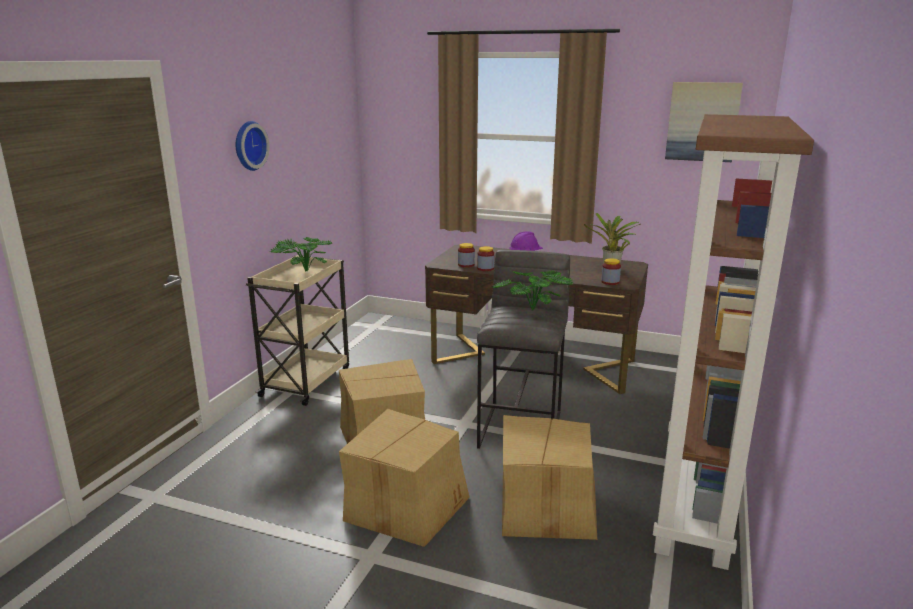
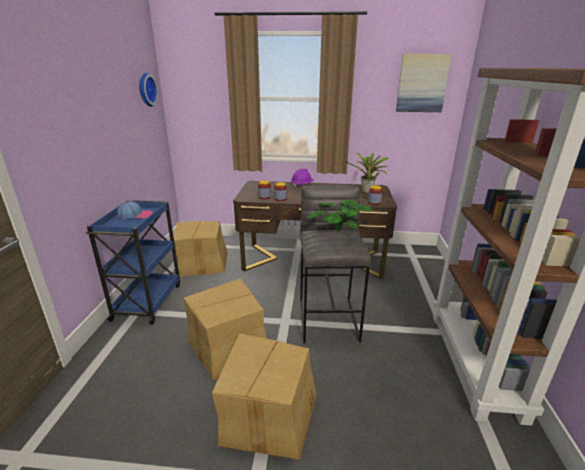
camera: 15 degrees left, 5 degrees up
wall clock [236,121,270,171] -> wall clock moved to [139,73,158,107]
beige cart [246,255,349,406] -> blue cart [86,200,180,325]
potted plant [270,237,332,271] -> cap [117,202,152,219]
cardboard box [502,415,597,540] -> cardboard box moved to [174,221,228,277]

